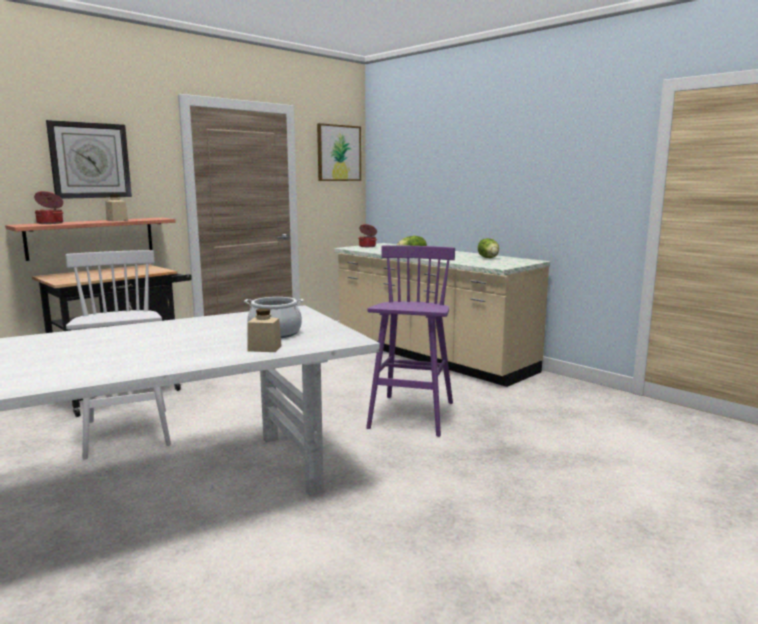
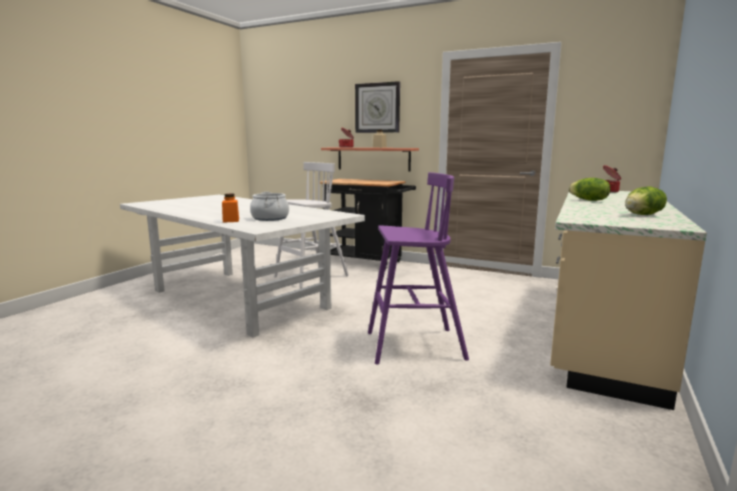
camera: 70 degrees right, 0 degrees up
beige jar [247,308,282,352] -> orange jar [222,194,239,223]
picture [317,123,361,181] -> none

